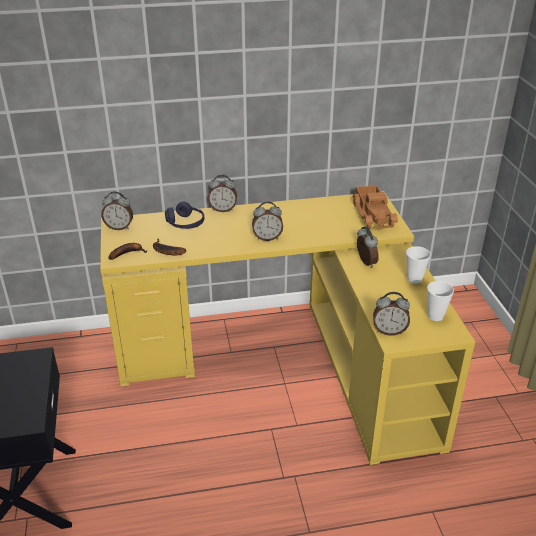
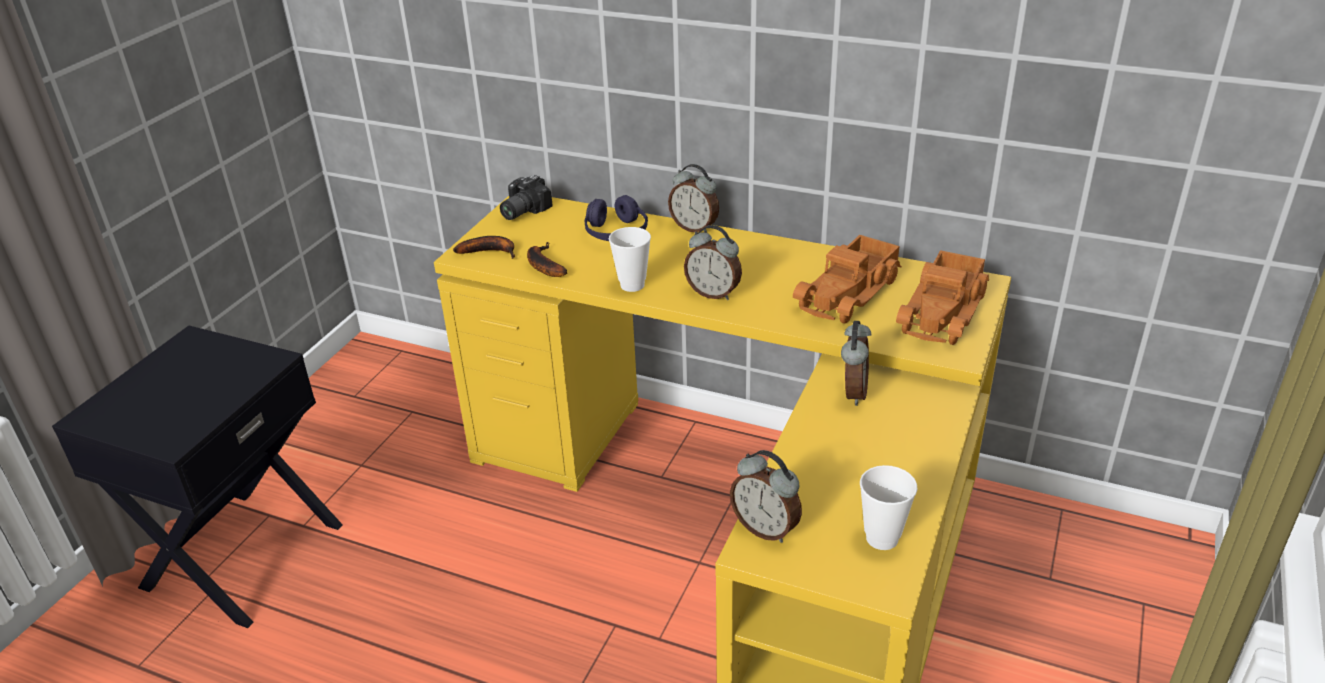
camera: 35 degrees right, 0 degrees up
alarm clock [101,192,133,230] -> camera [500,175,553,220]
cup [406,246,431,284] -> cup moved to [609,227,651,292]
none -> toy truck [793,235,902,324]

